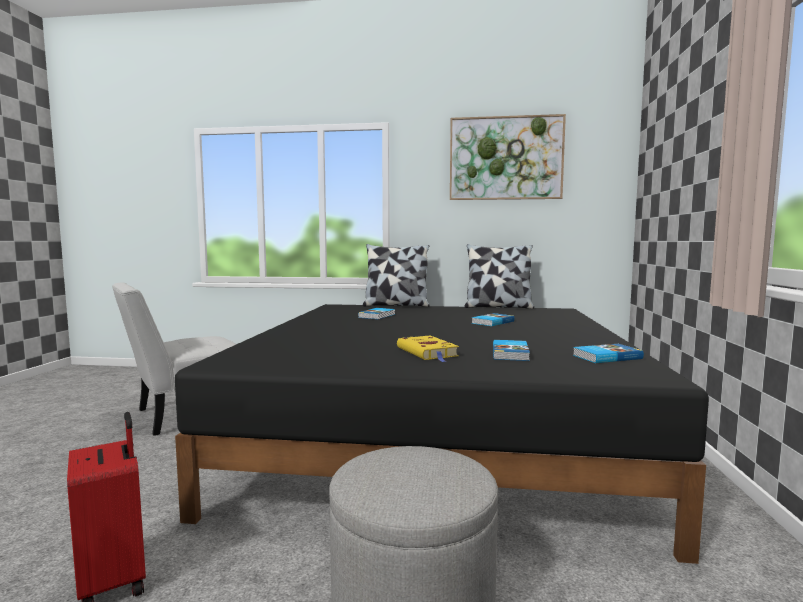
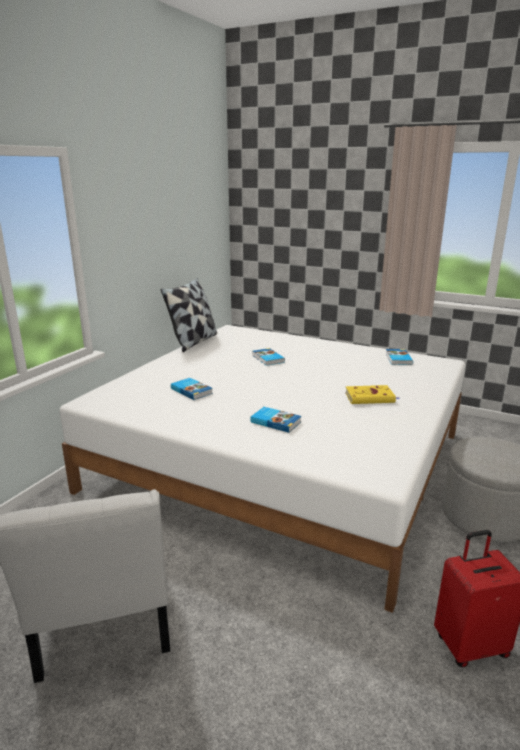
camera: 70 degrees left, 15 degrees up
black bed [175,304,709,564] -> white bed [60,325,465,613]
pillow [363,244,430,307] -> none
picture [450,114,566,200] -> none
book [493,340,530,361] -> book moved to [250,407,301,433]

